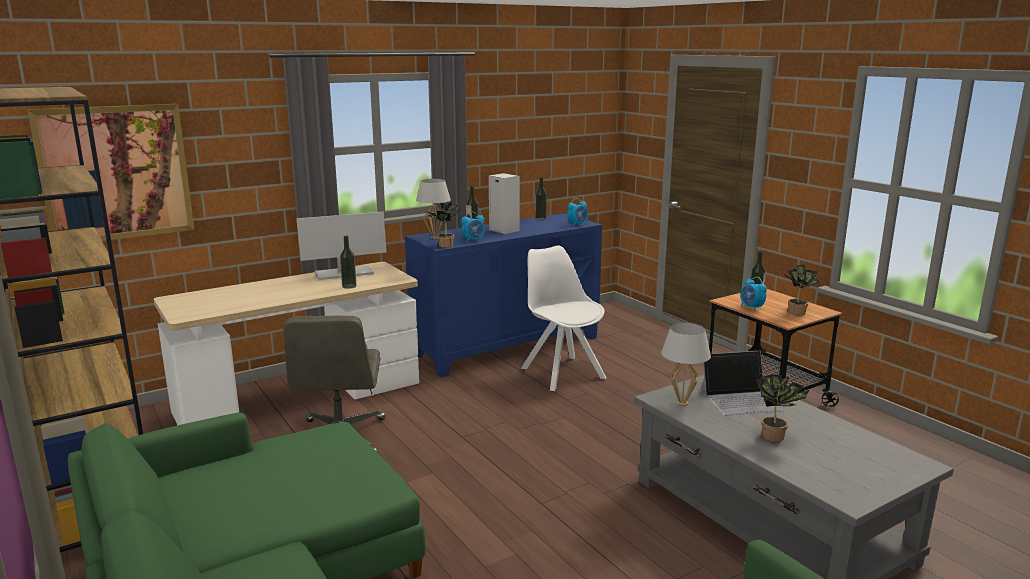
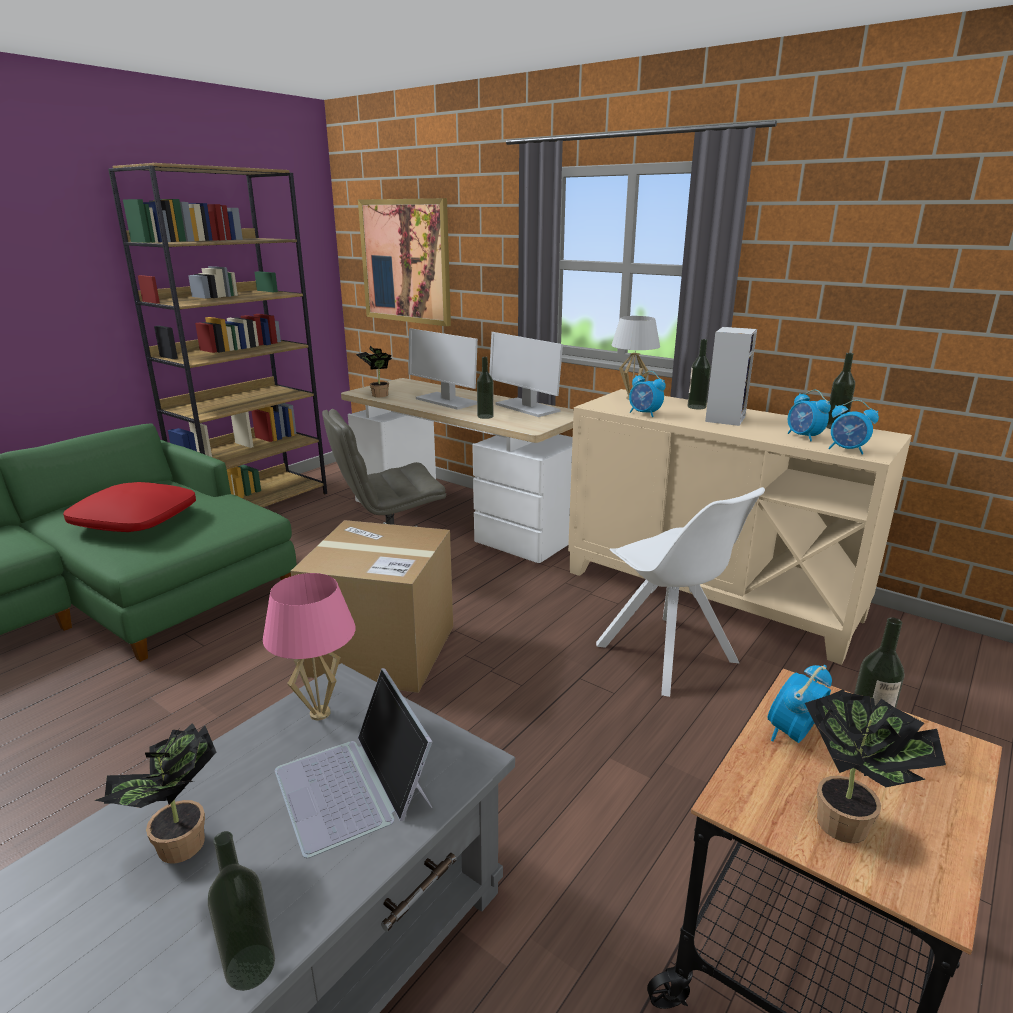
camera: 70 degrees right, 5 degrees up
blue cabinet [405,213,602,377] -> beige cabinet [568,389,912,665]
potted plant [426,203,461,247] -> potted plant moved to [356,346,392,397]
white chair [521,246,606,391] -> white chair turned 105 degrees clockwise [596,487,765,697]
white table lamp [661,323,711,406] -> pink table lamp [263,573,356,720]
none -> red pillow [63,482,196,532]
none -> bottle [208,831,275,991]
none -> cardboard box [291,520,453,693]
none -> monitor [409,328,478,410]
none -> alarm clock [788,390,831,442]

